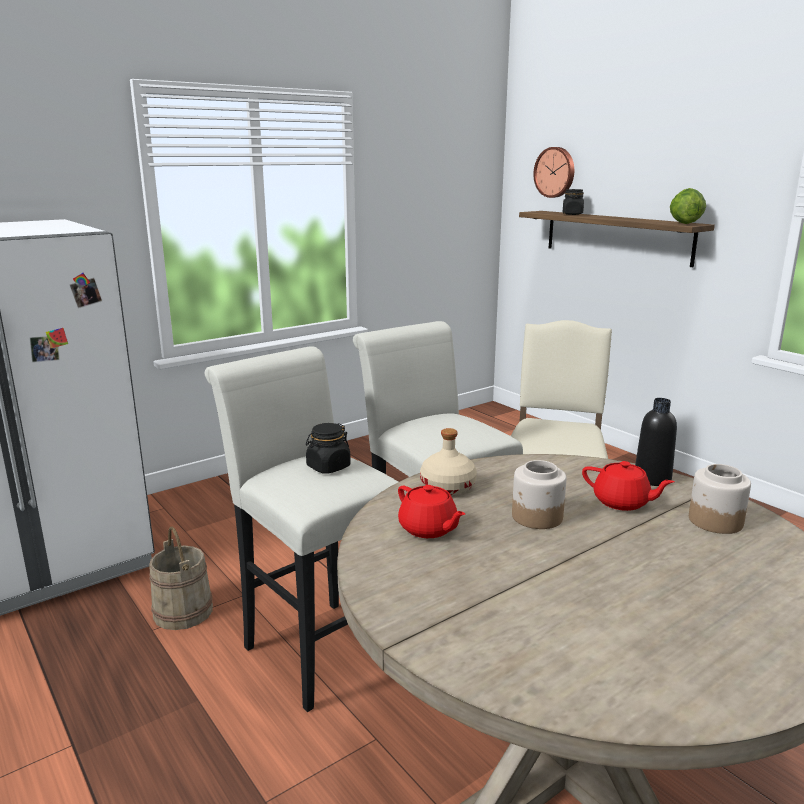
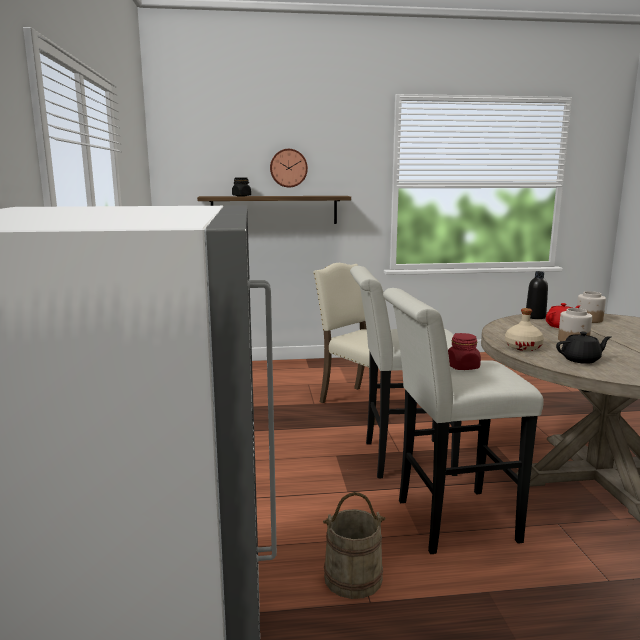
camera: 60 degrees left, 5 degrees down
black jar [306,423,351,474] -> red jar [448,333,481,370]
red teapot [398,485,465,538] -> black teapot [556,332,611,364]
wall clock [533,147,574,198] -> wall clock moved to [270,149,308,188]
lettuce [670,188,706,224] -> none

